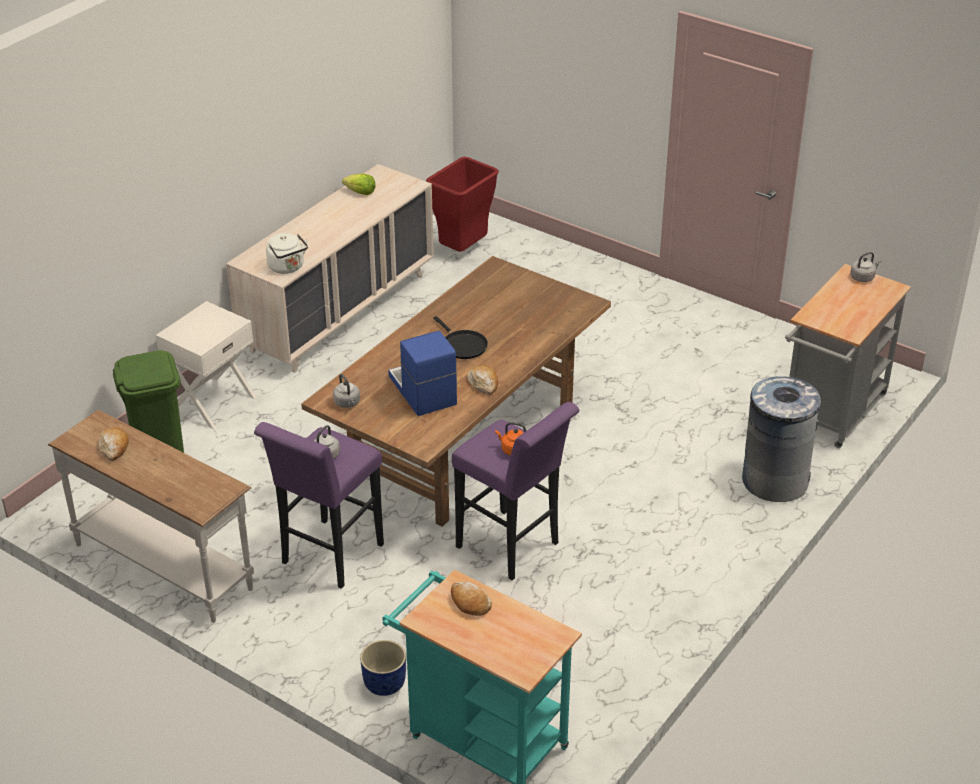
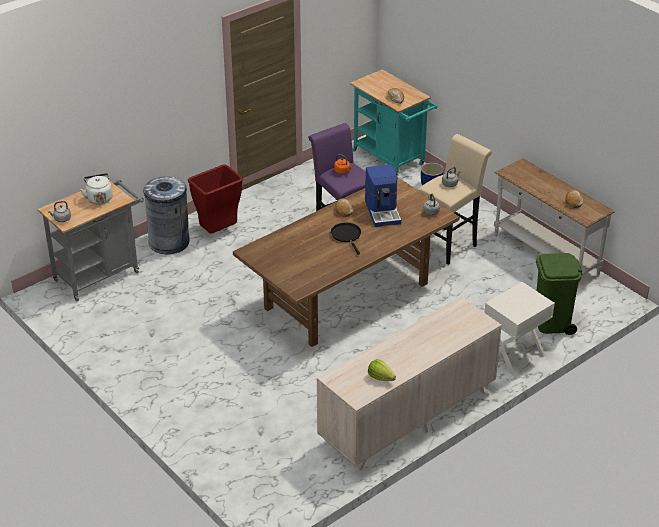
camera: 165 degrees left, 0 degrees up
purple stool [254,422,384,589] -> beige stool [417,134,492,265]
white kettle [266,233,308,274] -> white kettle moved to [80,173,112,205]
red trash can [426,157,499,252] -> red trash can moved to [188,164,243,234]

